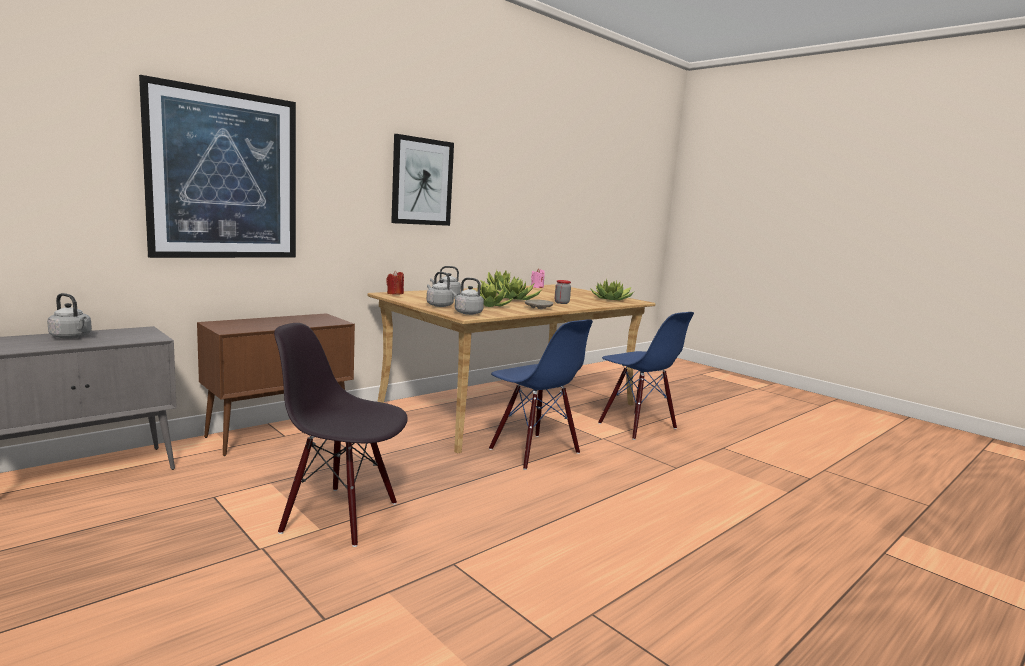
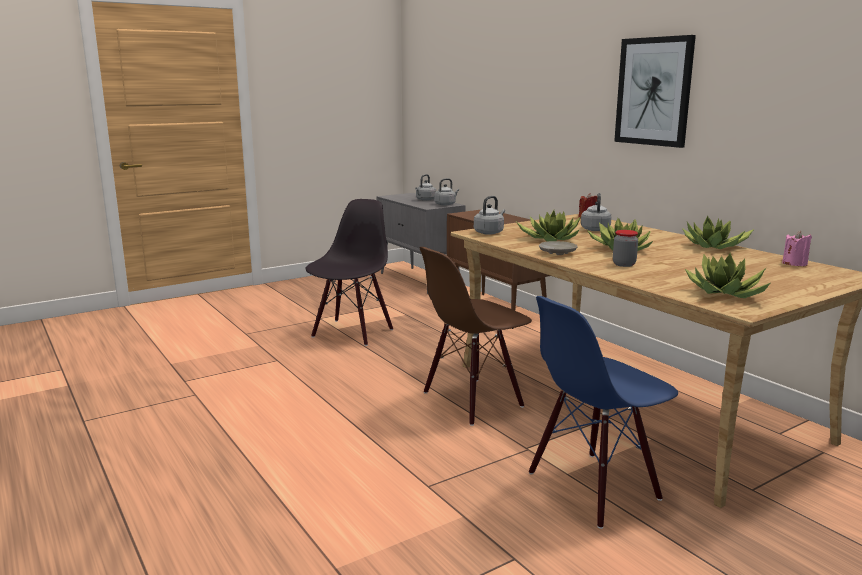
camera: 100 degrees right, 5 degrees up
picture [139,75,296,258] -> none
grey kettle [427,272,454,307] -> grey kettle moved to [435,178,459,206]
blue chair [489,319,593,470] -> brown chair [419,247,532,426]

